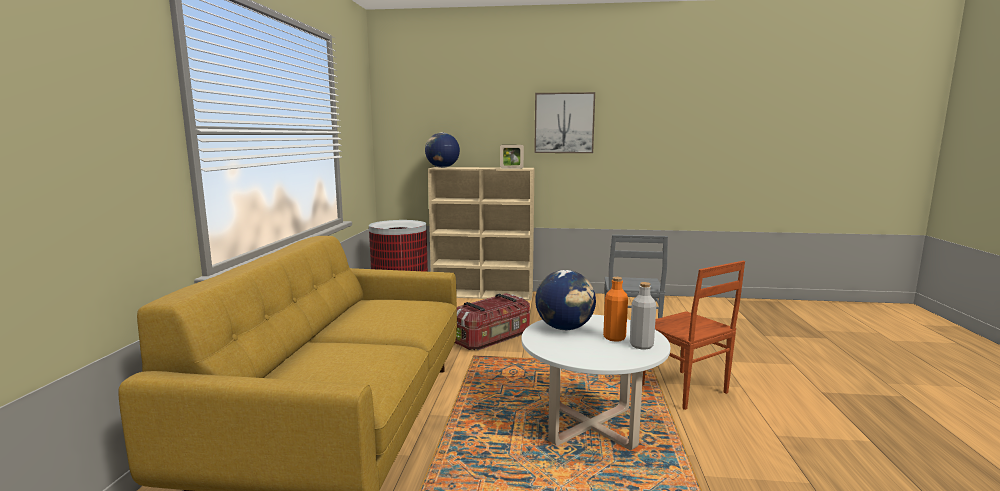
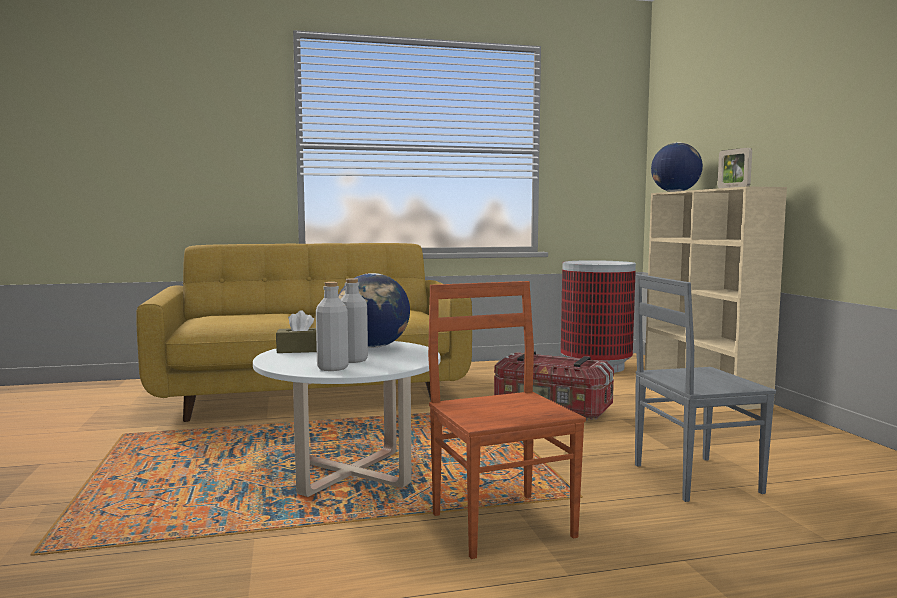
camera: 70 degrees right, 5 degrees down
picture [534,92,595,153] -> none
orange bottle [603,277,628,342] -> grey bottle [340,278,368,363]
brown chair [642,261,745,410] -> brown chair turned 120 degrees clockwise [428,281,586,559]
none -> brown tissue box [276,310,317,353]

